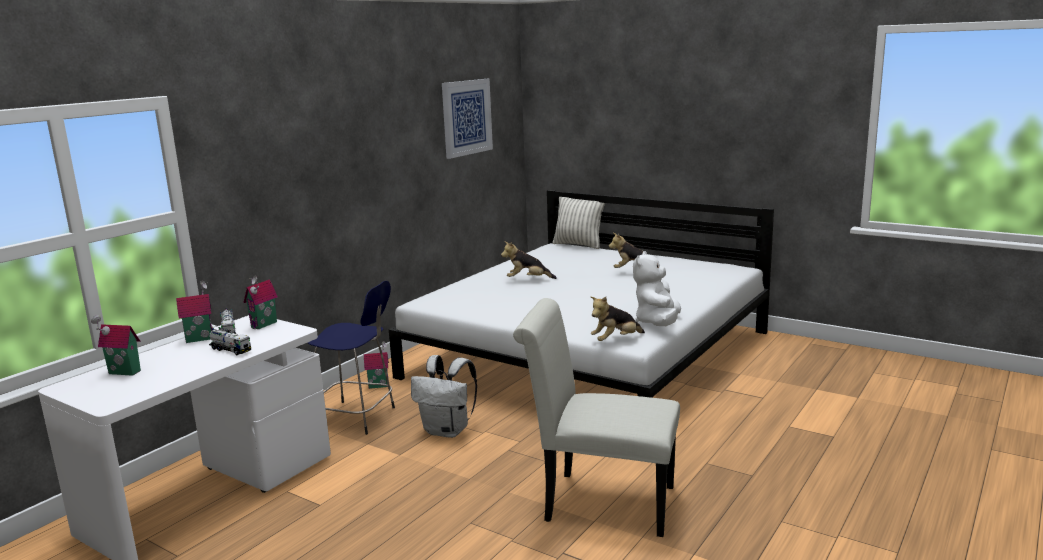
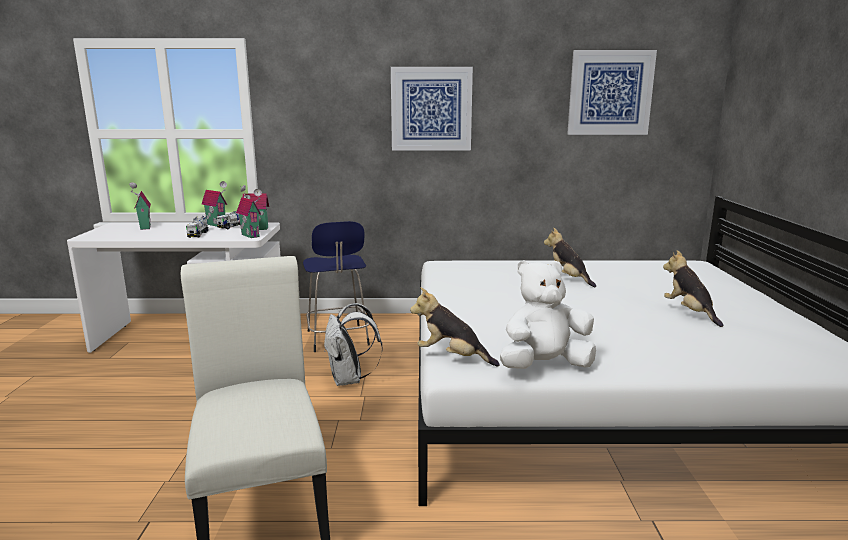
camera: 55 degrees right, 0 degrees up
toy house [364,341,389,389] -> toy house moved to [236,189,262,238]
pillow [553,197,605,249] -> none
none -> picture [391,67,473,150]

